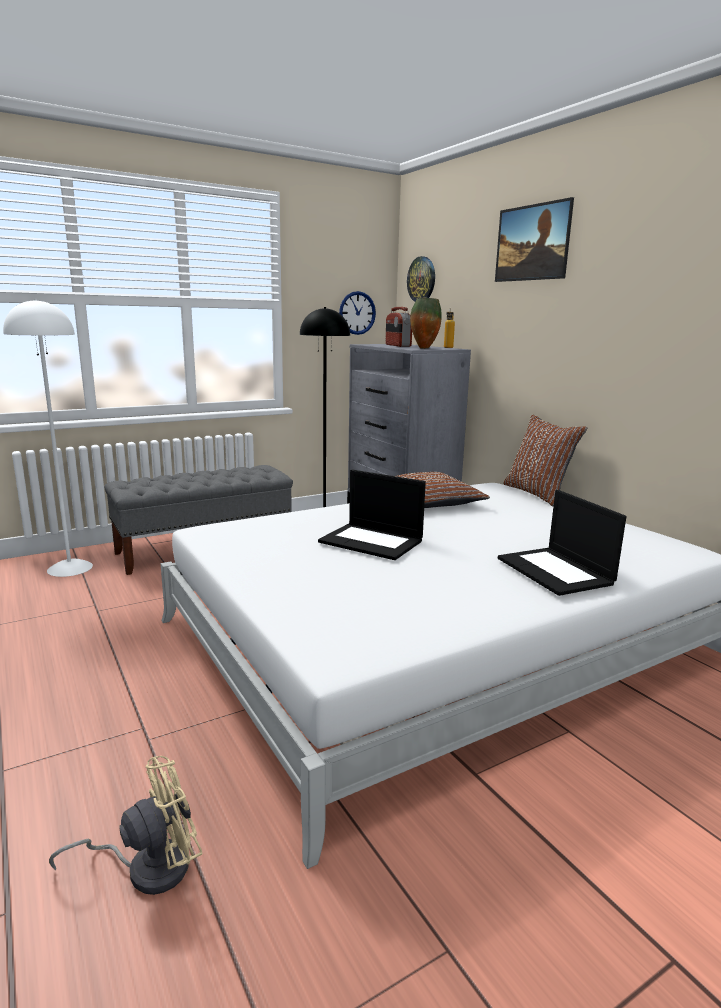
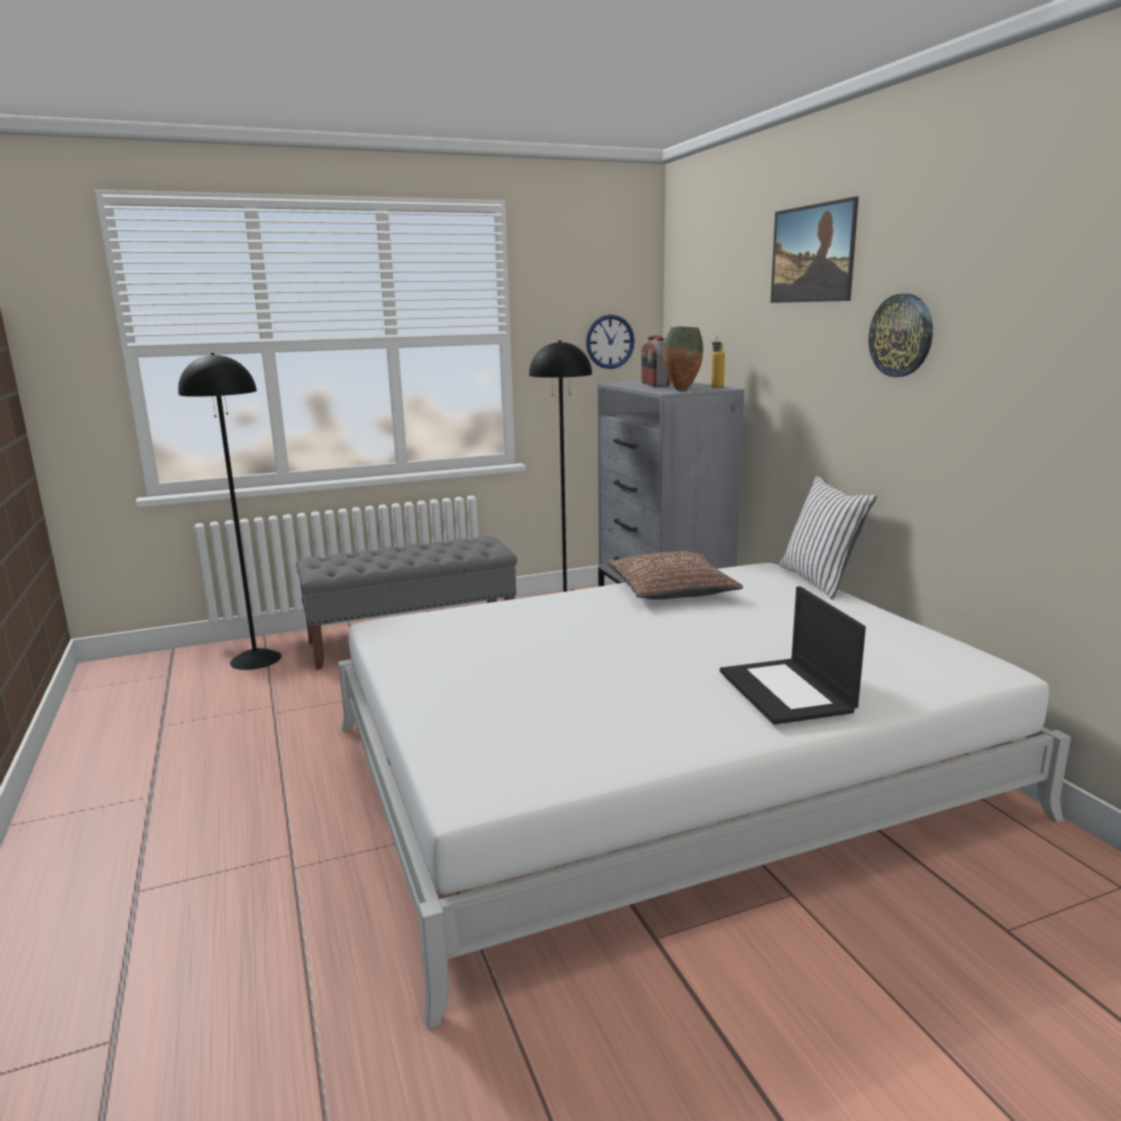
camera: 10 degrees right, 0 degrees up
white floor lamp [3,299,93,577] -> black floor lamp [178,353,282,670]
beige fan [49,756,203,895] -> none
laptop [318,469,426,560] -> none
wall clock [407,256,435,302] -> wall clock moved to [868,294,933,377]
brown pillow [503,415,587,506] -> white pillow [779,476,877,599]

